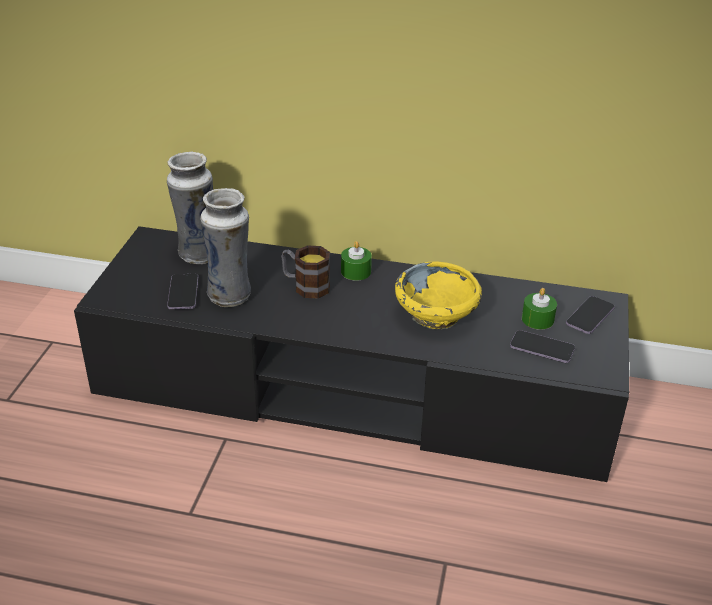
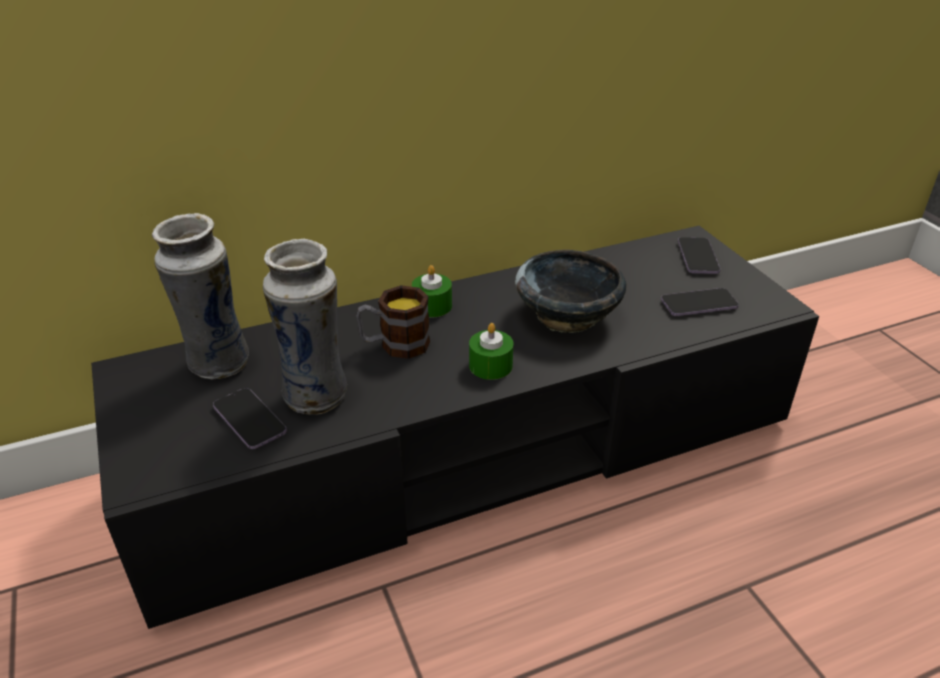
camera: 35 degrees left, 0 degrees up
yellow bowl [395,261,482,329] -> black bowl [515,250,626,333]
green candle [522,288,557,330] -> green candle moved to [469,323,513,380]

